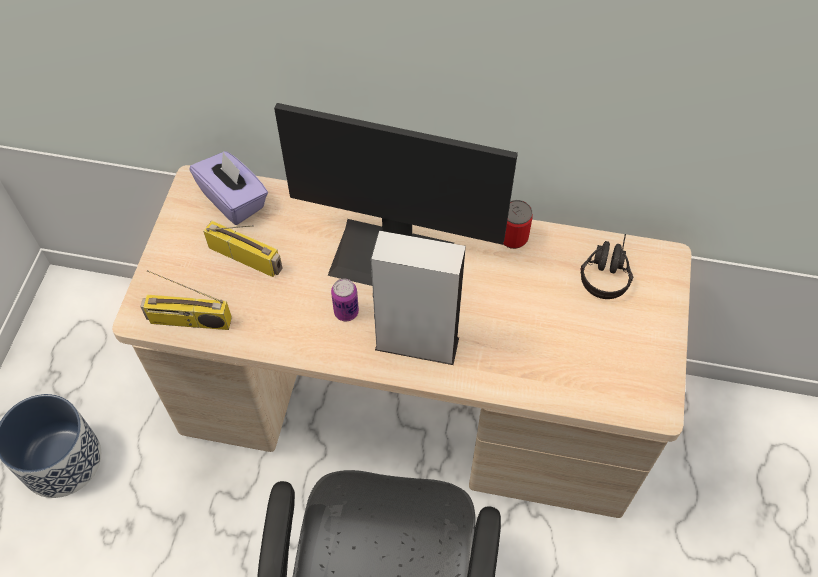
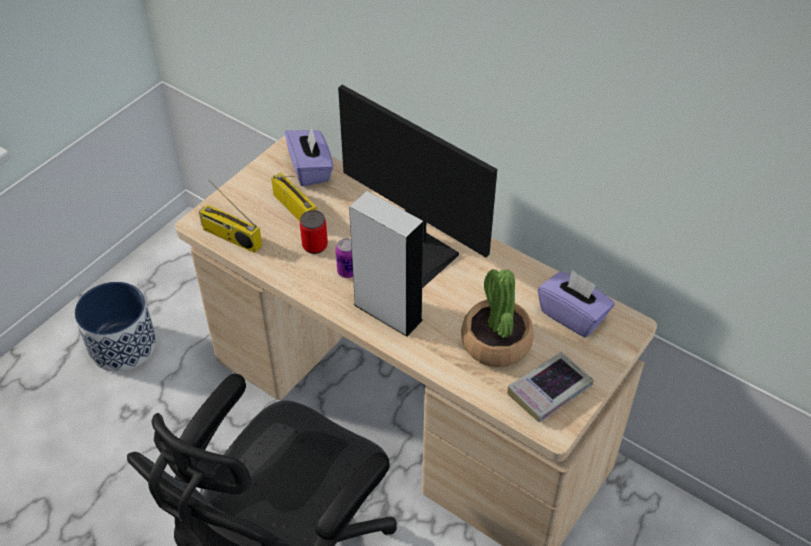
camera: 25 degrees right, 10 degrees down
can [503,200,533,249] -> can moved to [300,210,328,254]
black headphones [580,234,633,299] -> purple tissue box [538,270,615,337]
none -> potted plant [461,269,534,367]
none -> book [507,352,593,423]

